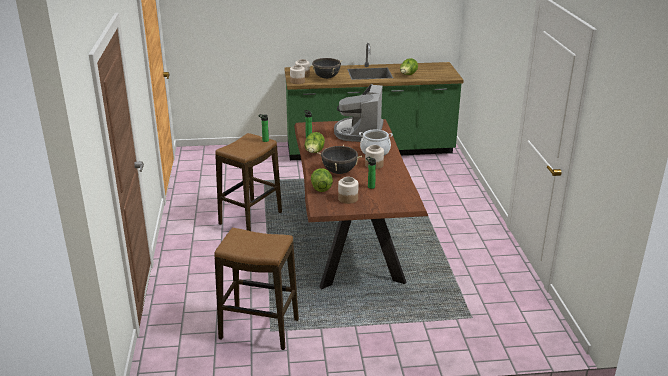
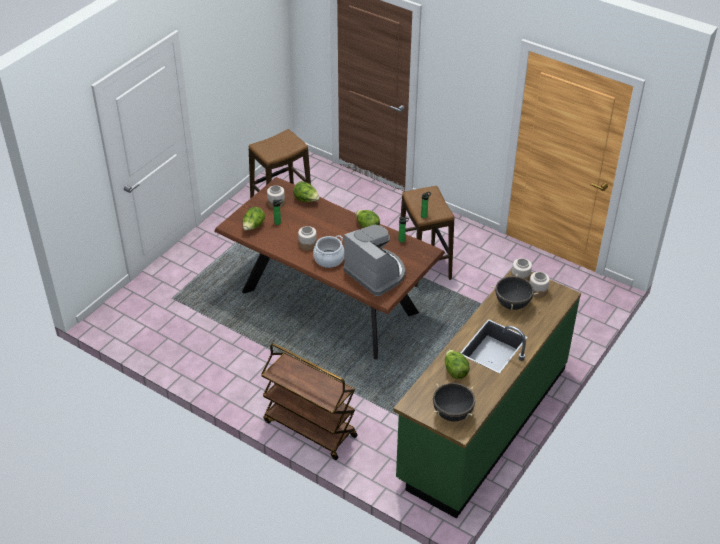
camera: 130 degrees right, 15 degrees up
black cooking pot [317,145,362,174] -> black cooking pot moved to [433,383,475,421]
none -> lettuce [242,207,265,230]
none -> brown cart [261,343,358,460]

